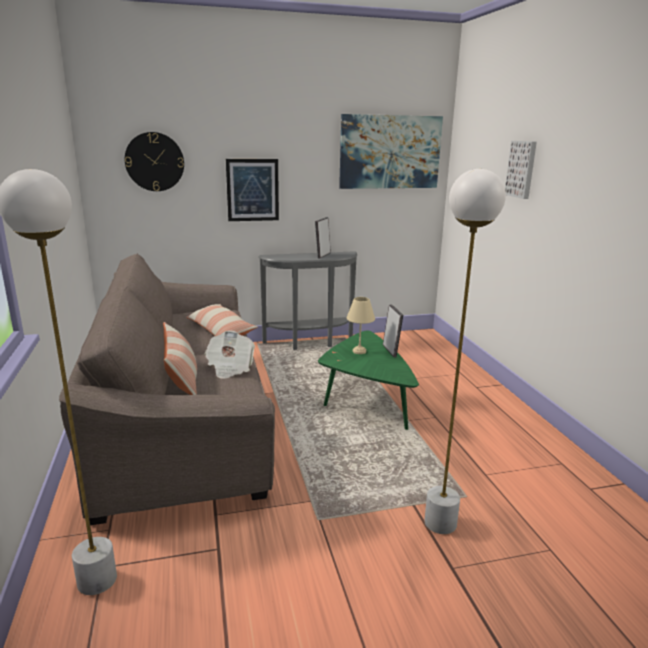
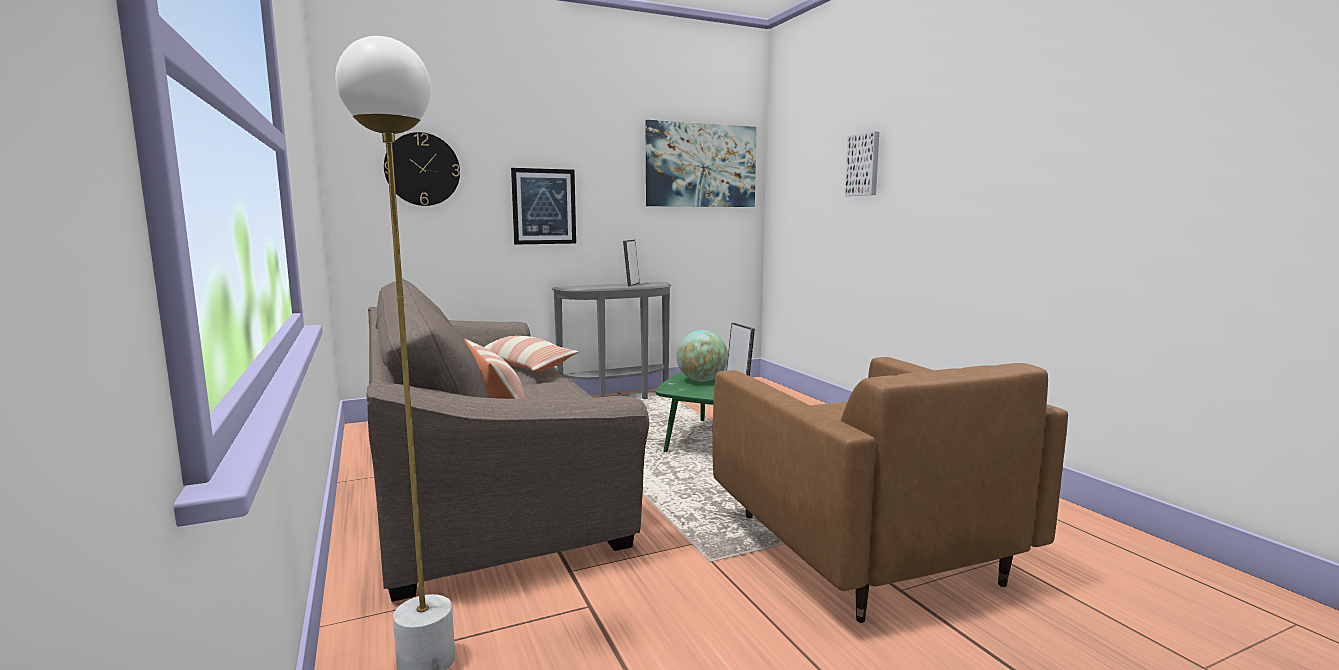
camera: 10 degrees left, 10 degrees down
newspaper [204,331,255,379] -> none
beige table lamp [347,297,375,354] -> globe [676,330,728,382]
white floor lamp [424,169,506,534] -> brown armchair [712,357,1068,623]

